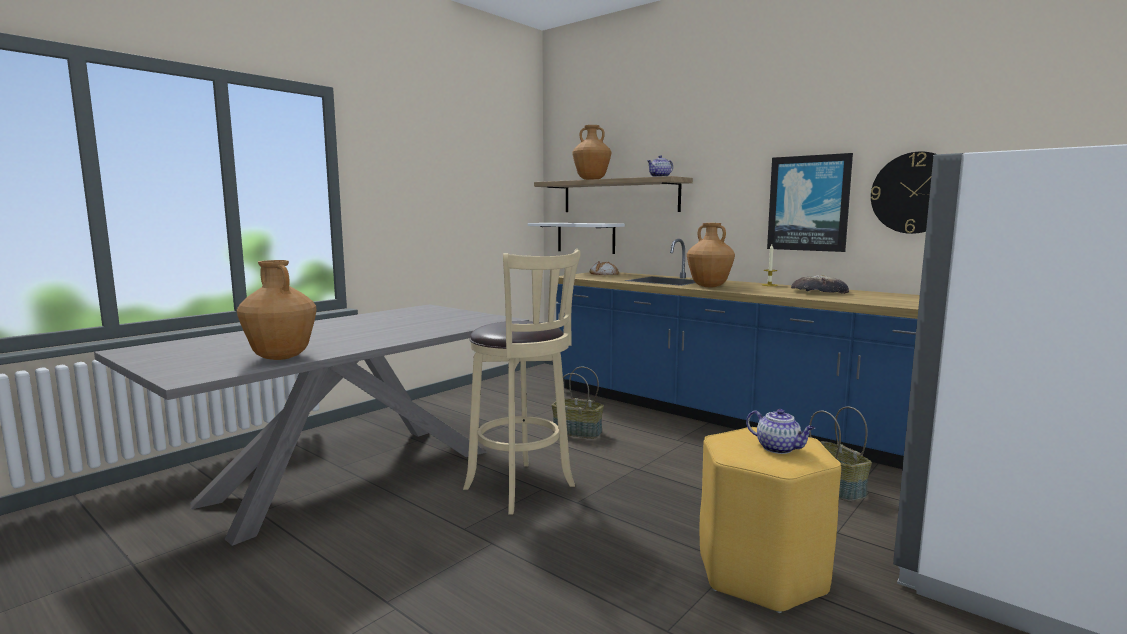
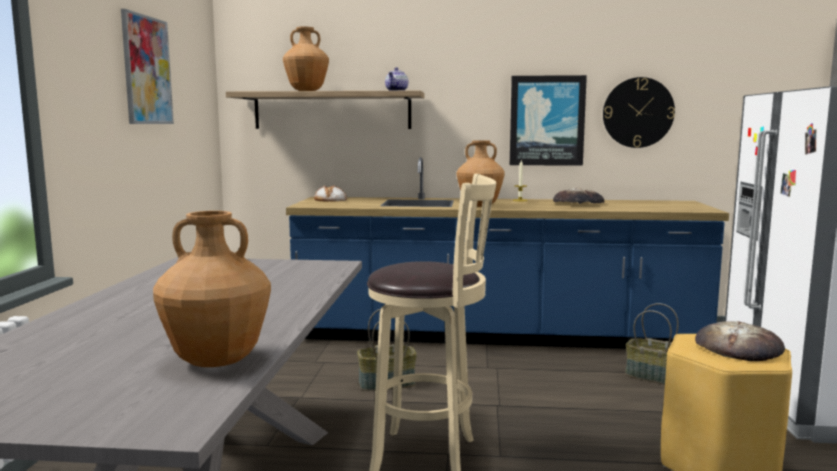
camera: 35 degrees left, 0 degrees up
white shelf [528,223,625,254] -> none
teapot [746,409,815,454] -> bread [695,321,785,361]
none -> picture [121,9,174,124]

